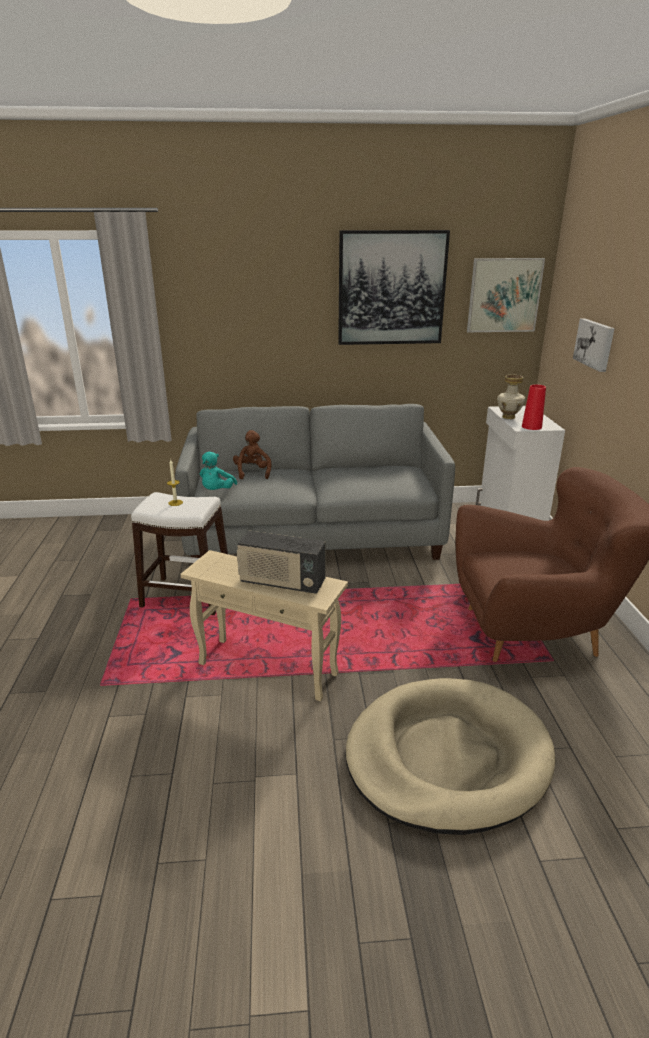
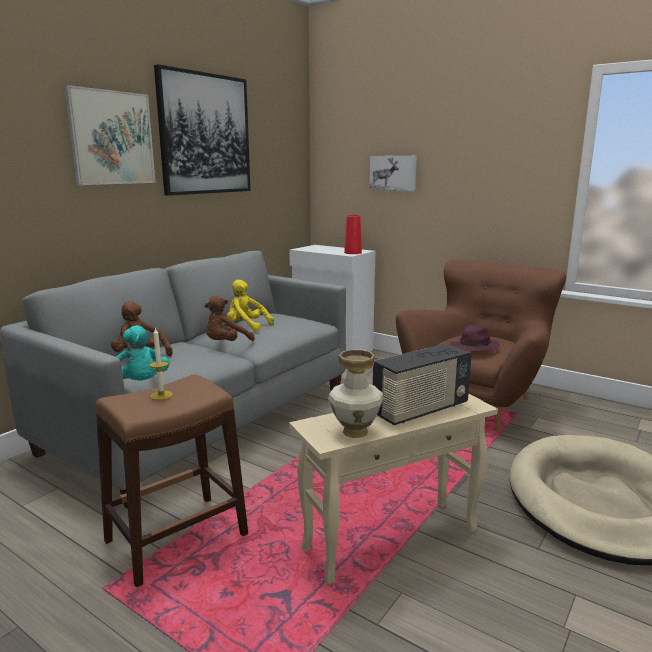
camera: 50 degrees left, 10 degrees down
white stool [131,492,228,615] -> brown stool [95,374,248,587]
picture [467,258,545,332] -> picture moved to [64,85,156,185]
vase [497,375,526,419] -> vase moved to [328,350,384,438]
none -> brown plush toy [205,295,255,341]
none -> yellow plush toy [227,280,274,332]
none -> purple hat [450,324,500,352]

